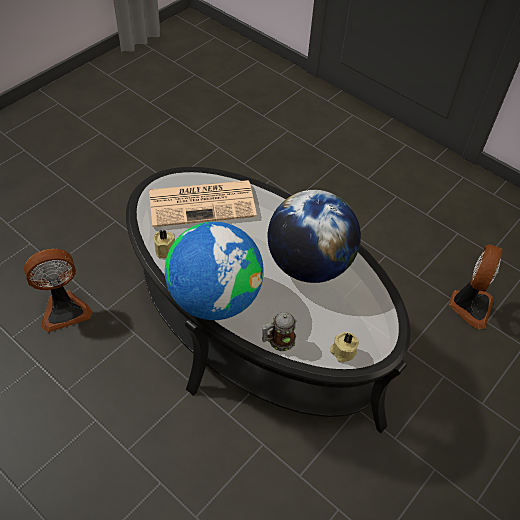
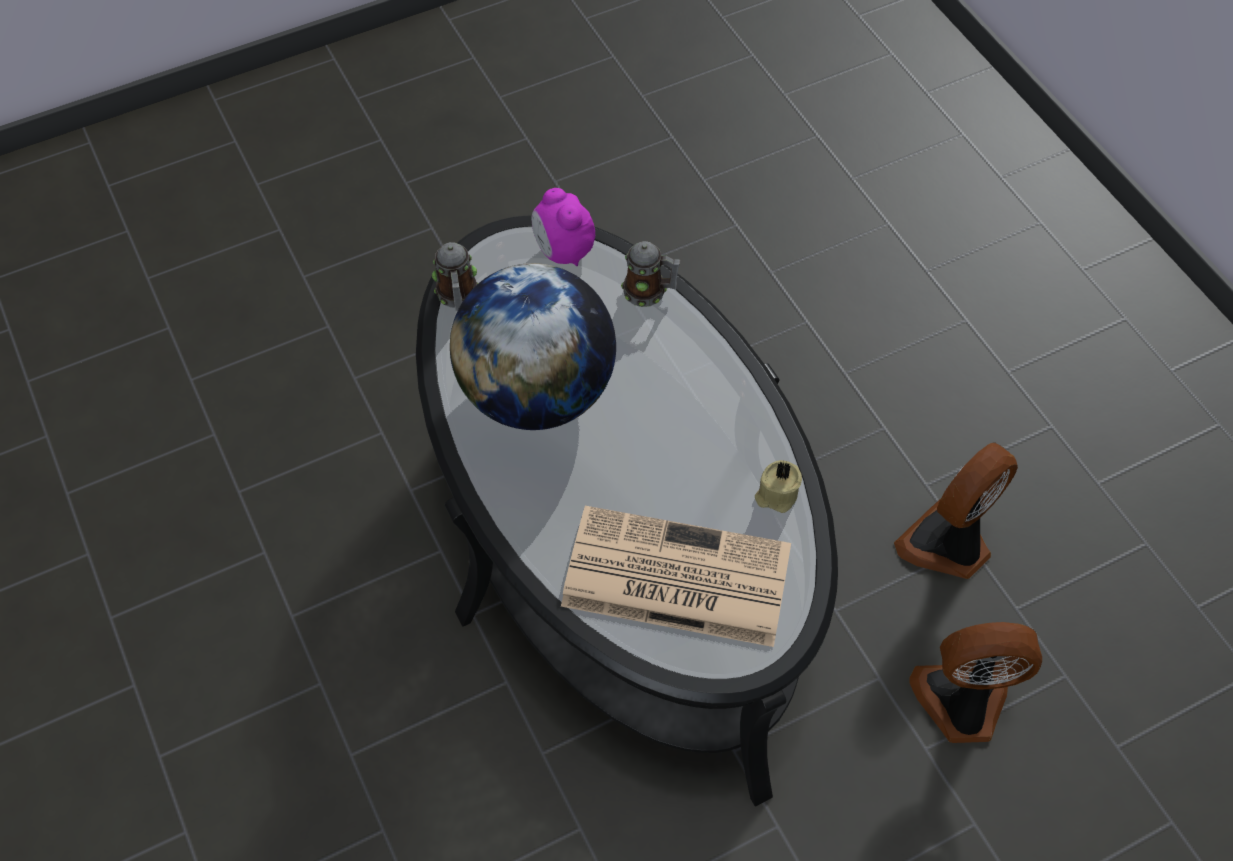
camera: 155 degrees left, 5 degrees up
globe [165,222,264,320] -> none
beige candle [330,332,359,362] -> alarm clock [531,188,595,266]
fan [449,245,502,329] -> fan moved to [894,443,1018,579]
none -> mug [432,242,478,311]

